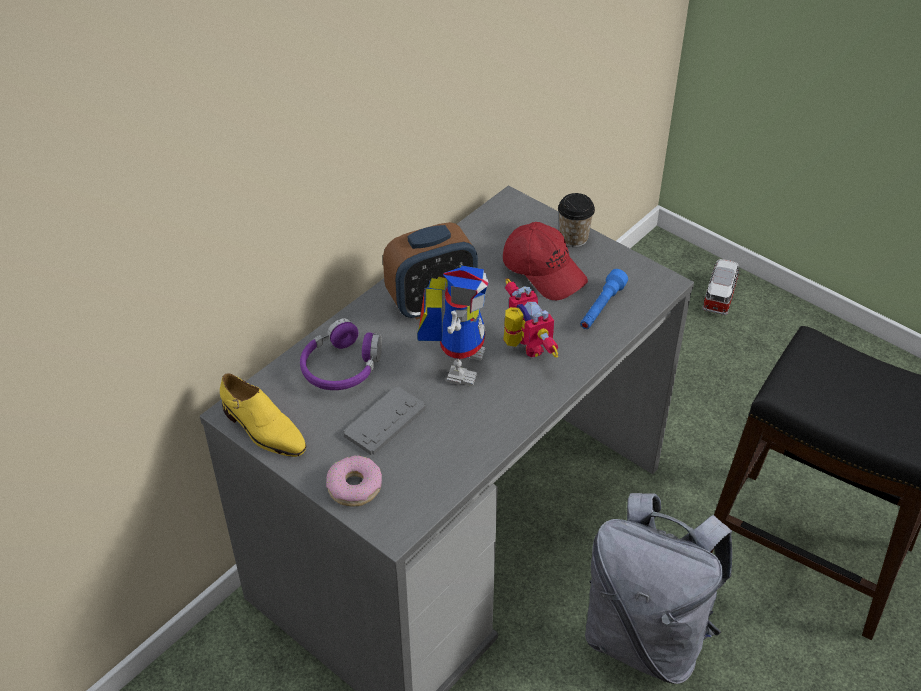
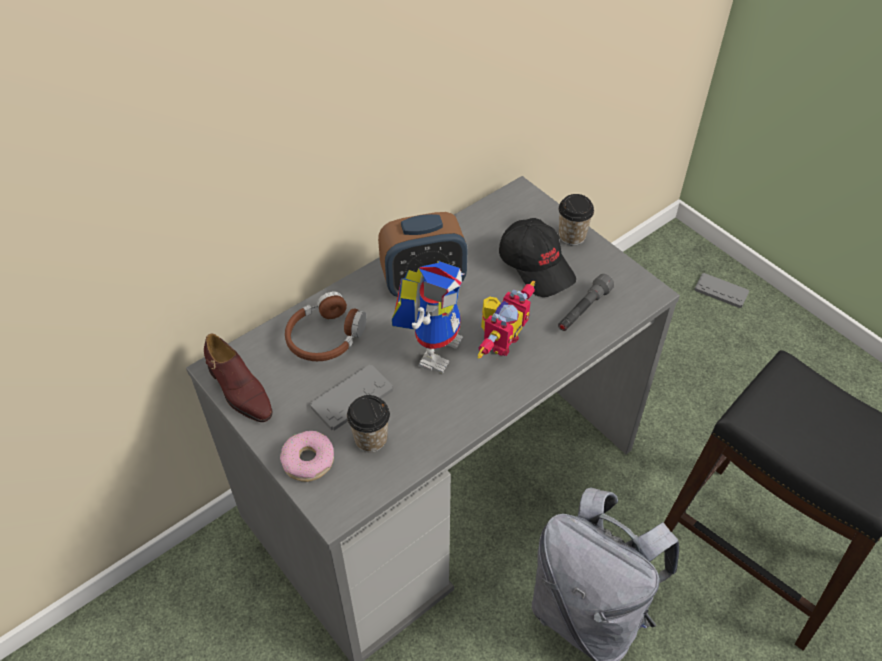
camera: 10 degrees right, 5 degrees up
yellow shoe [220,373,306,457] -> brown shoe [204,334,273,422]
purple headphones [300,318,382,390] -> brown headphones [285,291,367,361]
red cap [503,222,588,300] -> black cap [499,218,576,297]
toy robot [503,278,558,358] -> toy robot turned 45 degrees clockwise [478,281,535,358]
blue flashlight [580,269,628,329] -> grey flashlight [558,274,614,331]
toy car [702,259,740,316] -> grey game controller [694,273,749,308]
none -> cup [347,395,390,452]

